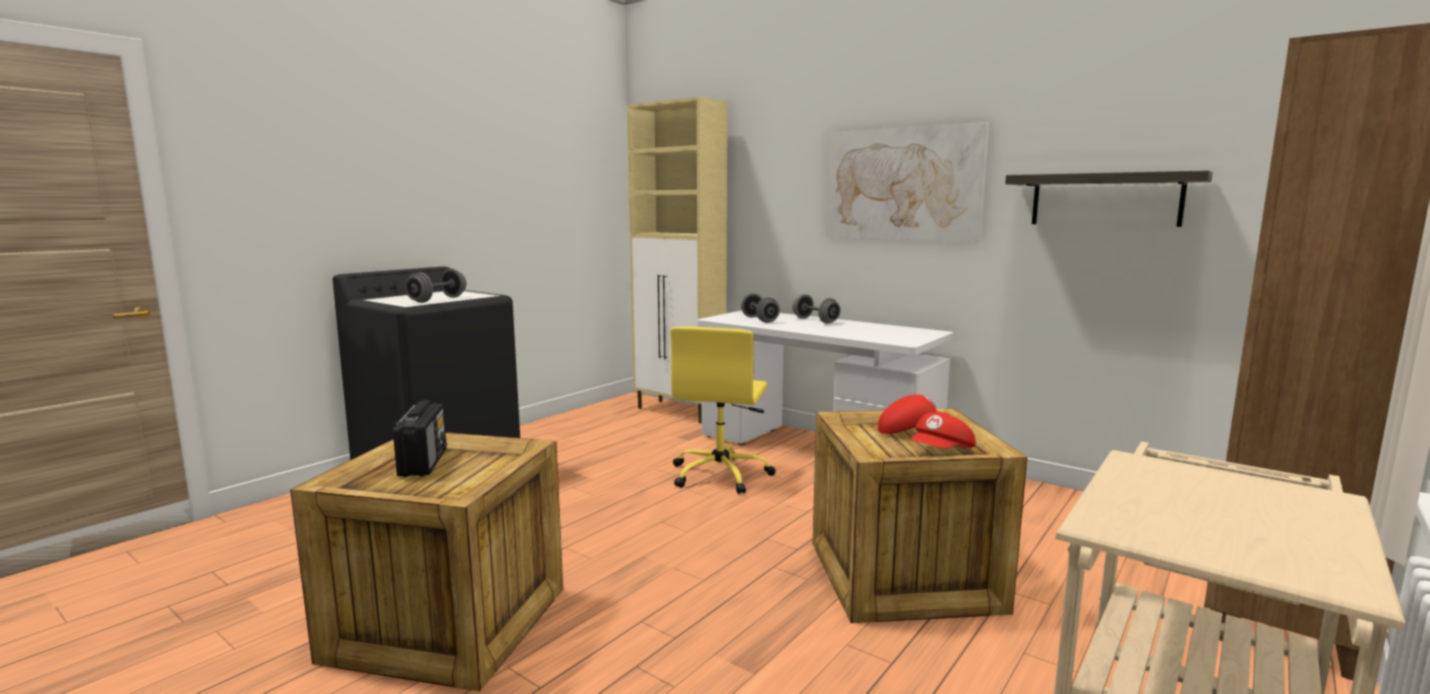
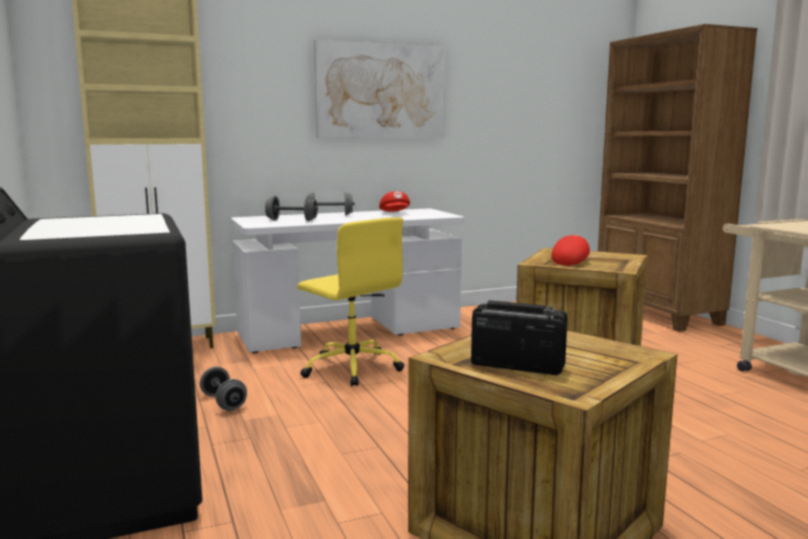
camera: 60 degrees left, 0 degrees up
grey dumbbell [405,268,466,303] -> grey dumbbell moved to [200,367,247,411]
red cap [910,413,976,449] -> red cap moved to [379,191,410,212]
shelf [1005,170,1213,227] -> none

